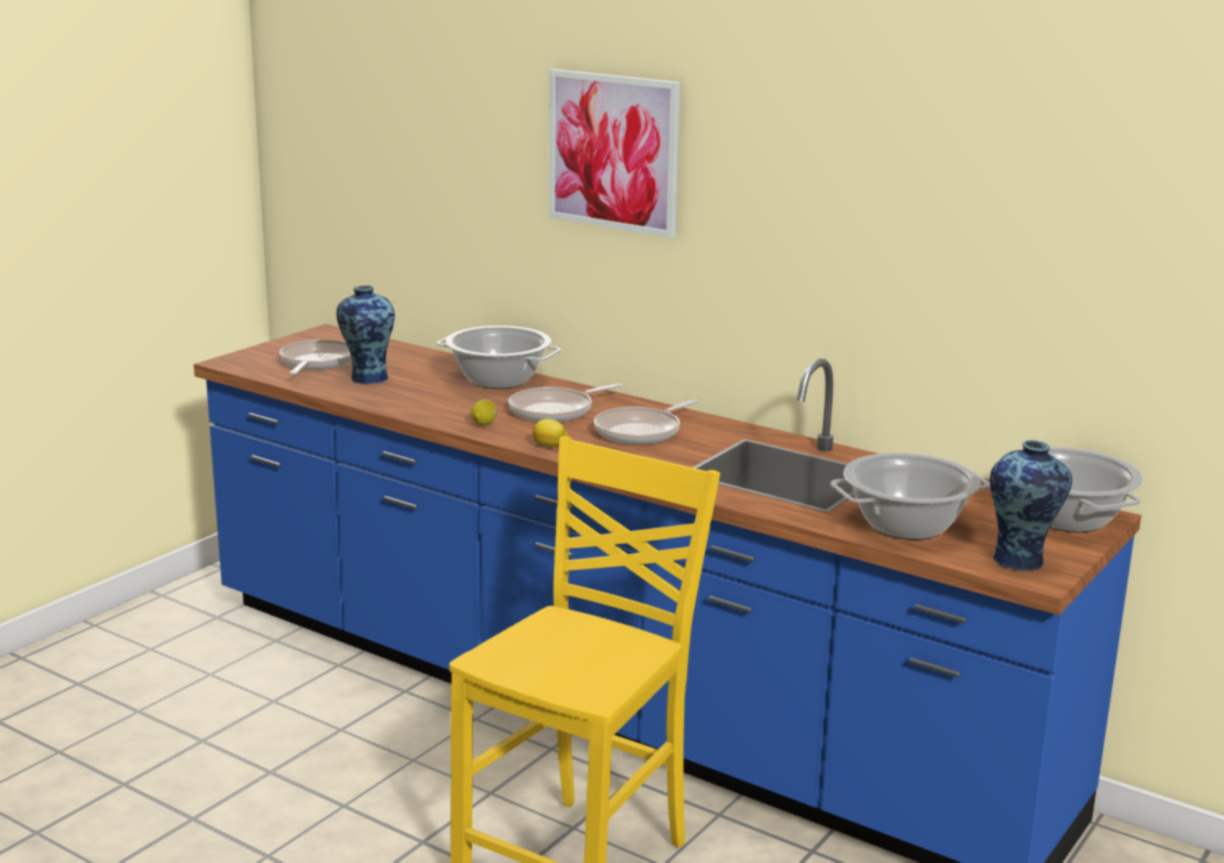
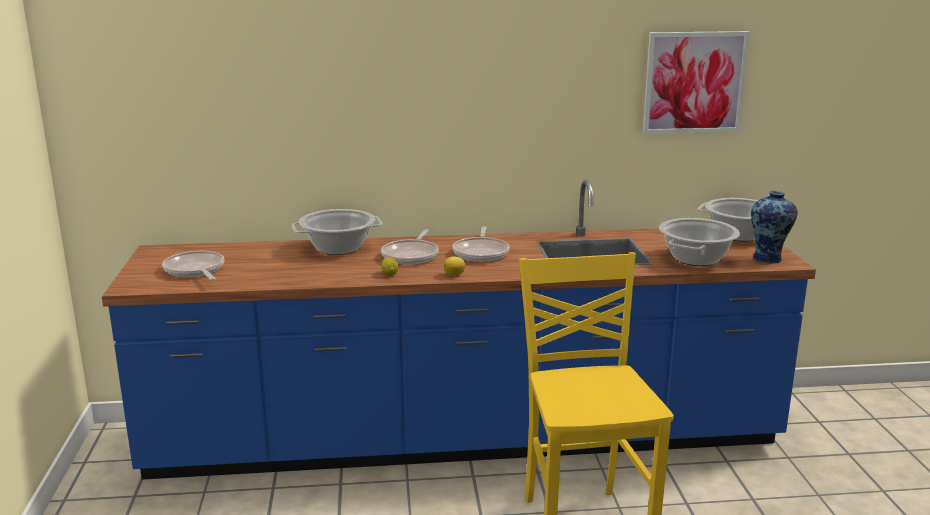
camera: 40 degrees left, 0 degrees up
vase [336,285,395,384] -> none
picture [549,69,681,238] -> picture moved to [642,31,750,134]

